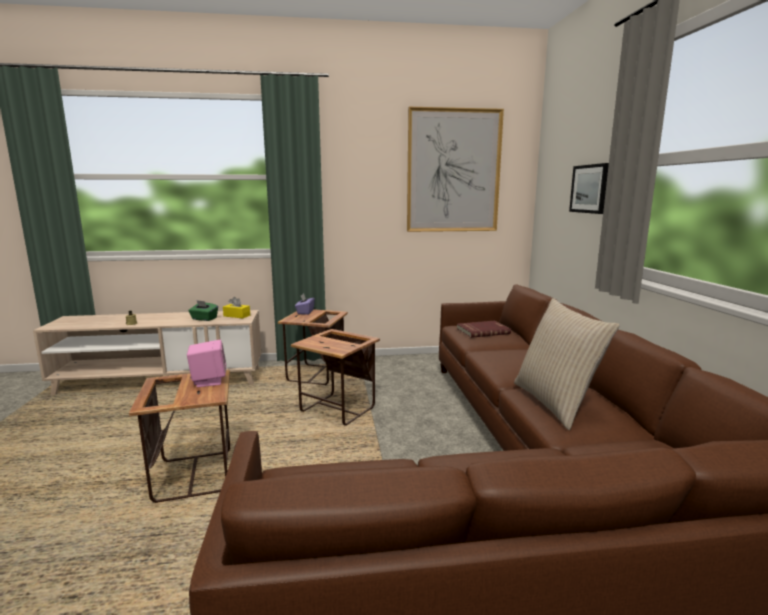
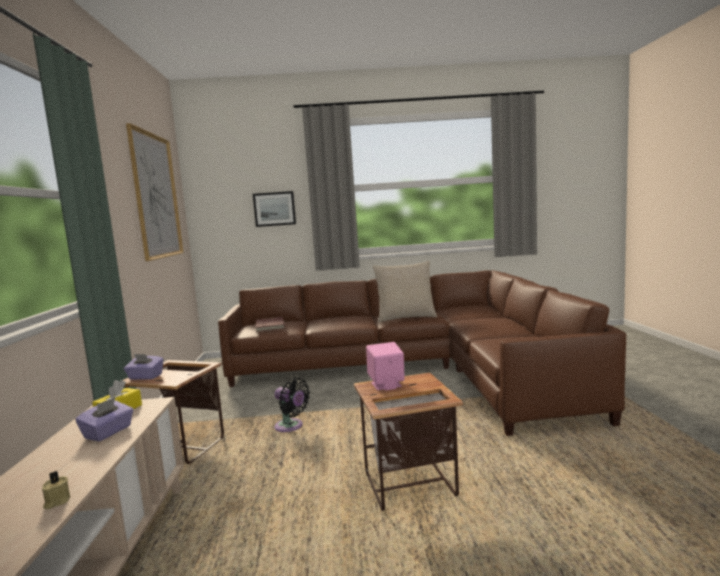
camera: 85 degrees left, 5 degrees down
green tissue box [188,300,218,321] -> purple tissue box [76,397,134,442]
side table [291,329,380,426] -> black fan [274,378,310,432]

